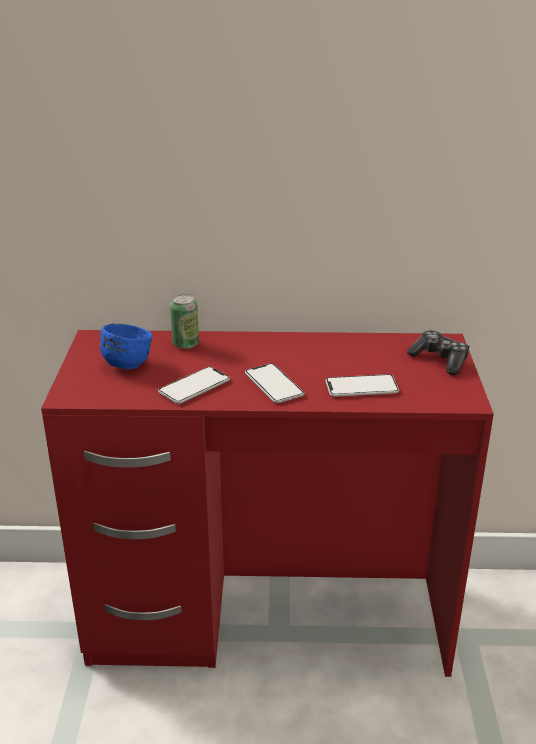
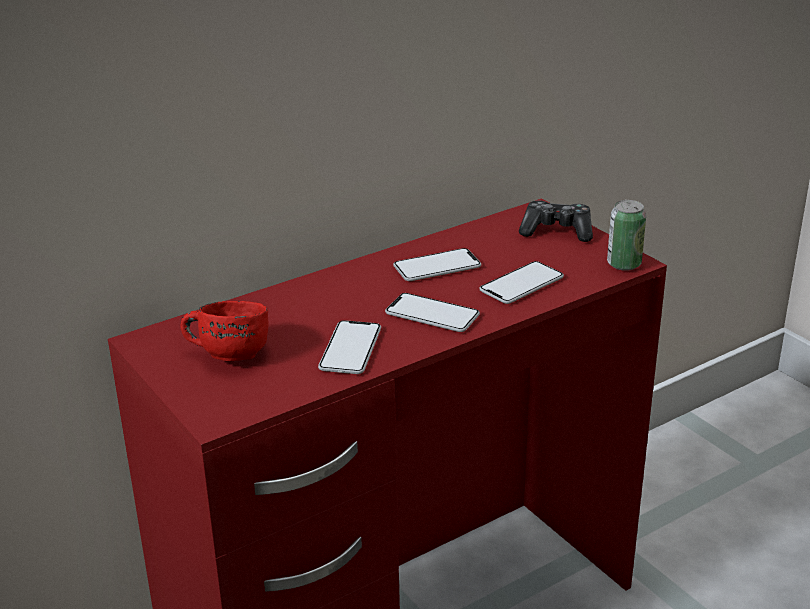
camera: 35 degrees left, 0 degrees up
blue mug [100,324,152,369] -> red mug [180,301,269,361]
can [170,294,199,349] -> can moved to [607,200,646,271]
none -> phone [393,248,481,281]

